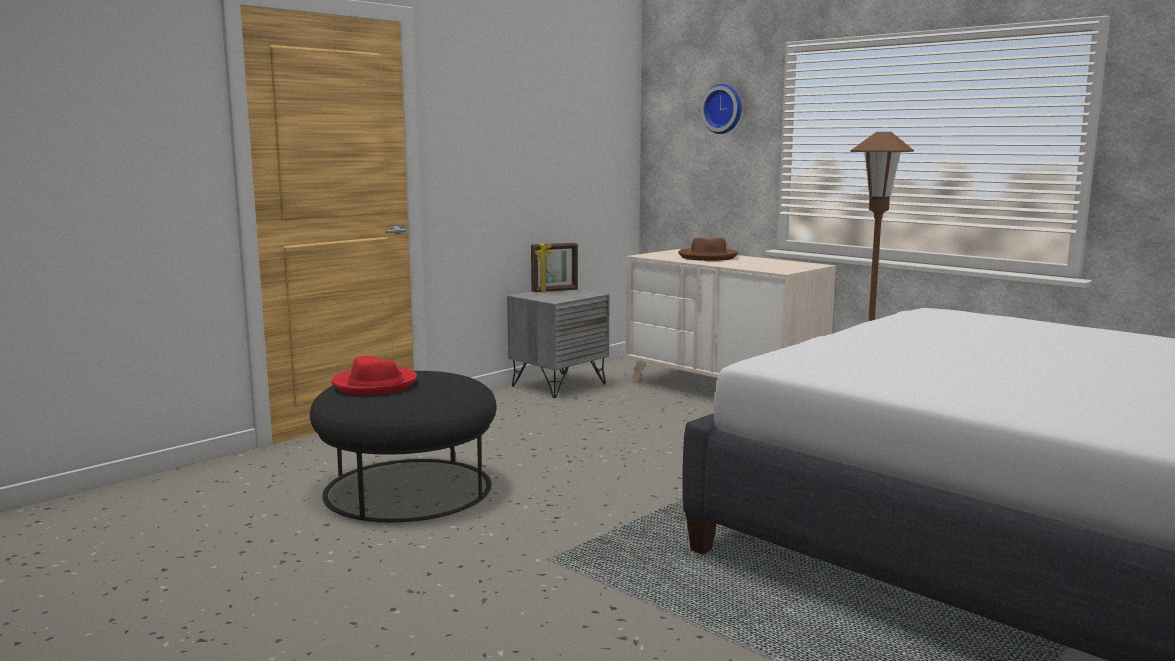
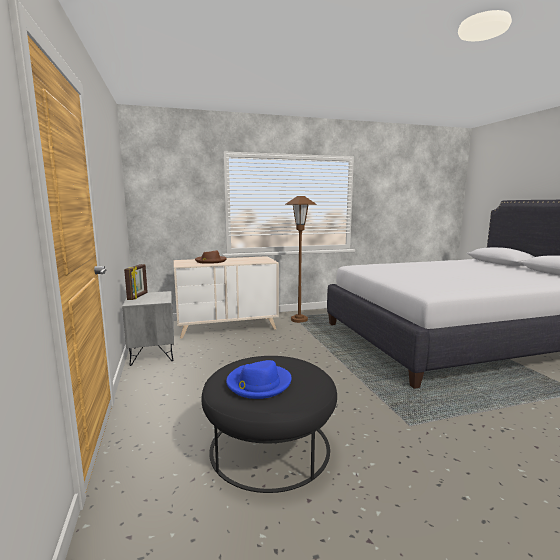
camera: 60 degrees left, 0 degrees up
red hat [331,356,417,395] -> blue hat [226,360,292,399]
wall clock [701,84,742,134] -> none

